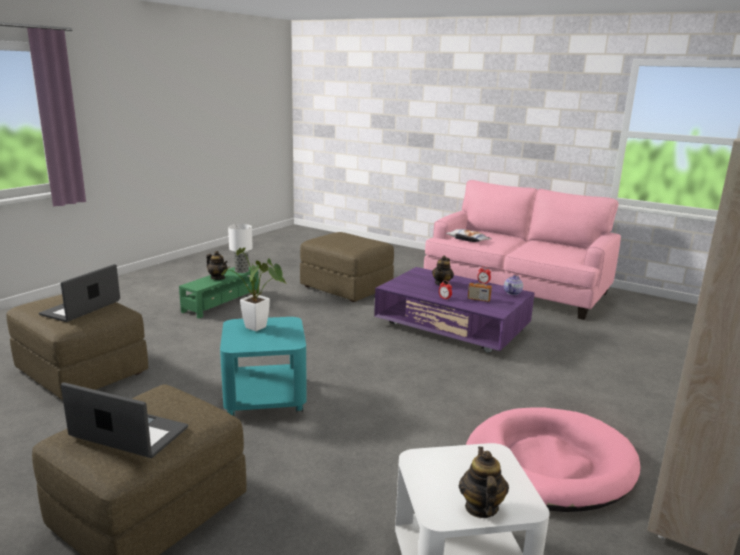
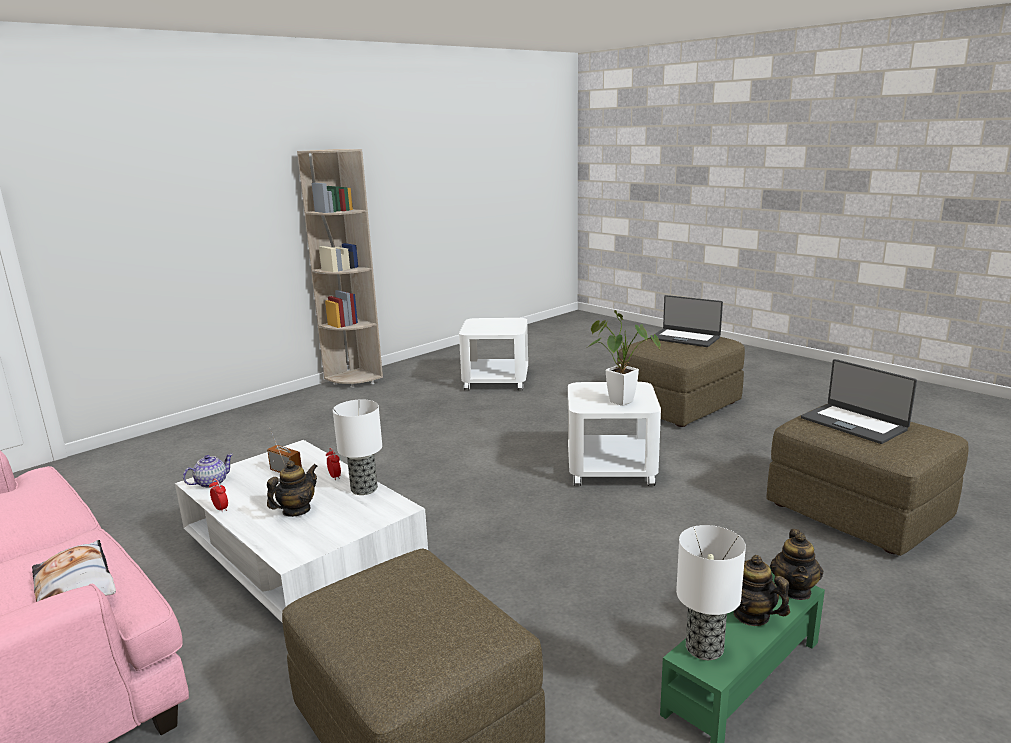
camera: 165 degrees left, 0 degrees up
laptop [39,264,120,322] -> laptop turned 105 degrees clockwise [801,359,917,444]
turquoise side table [220,317,307,416] -> white side table [568,382,661,486]
purple coffee table [374,267,535,353] -> white coffee table [175,440,428,622]
teapot [459,447,509,518] -> teapot moved to [770,529,823,600]
pink dog bed [466,407,641,512] -> none
none -> table lamp [333,400,382,495]

